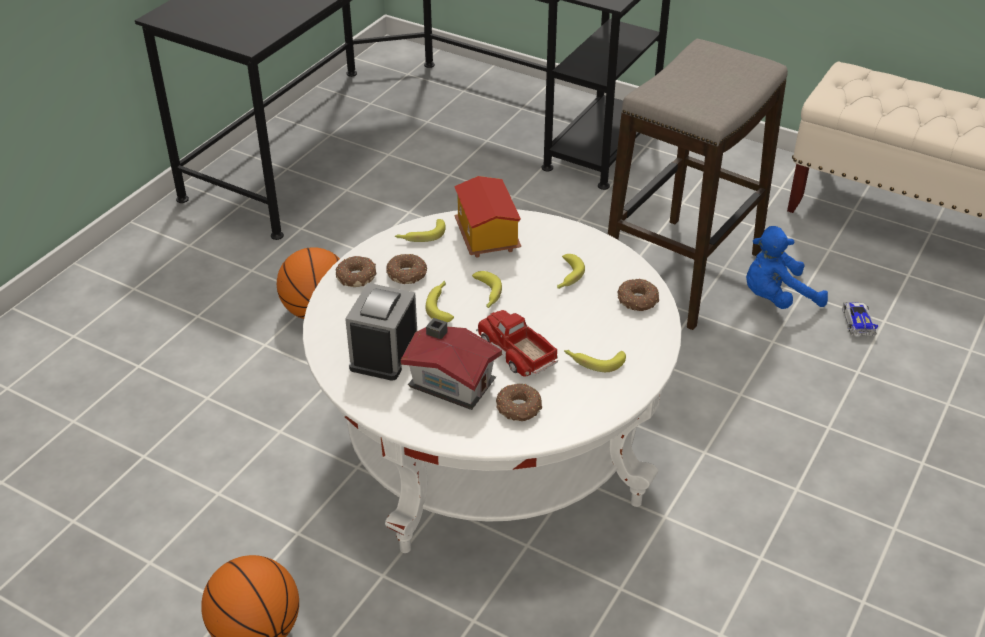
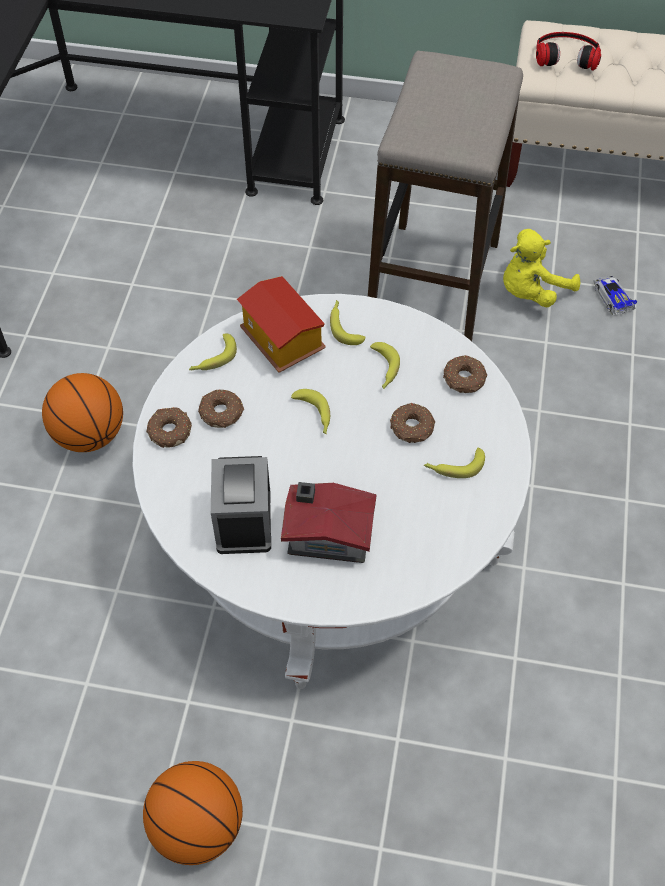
camera: 20 degrees left, 15 degrees up
banana [426,281,454,322] -> banana moved to [330,300,366,345]
toy truck [476,310,558,377] -> none
donut [496,383,542,421] -> donut moved to [390,403,435,443]
blue plush toy [746,226,828,309] -> yellow plush toy [503,229,580,307]
none -> headphones [536,32,601,71]

